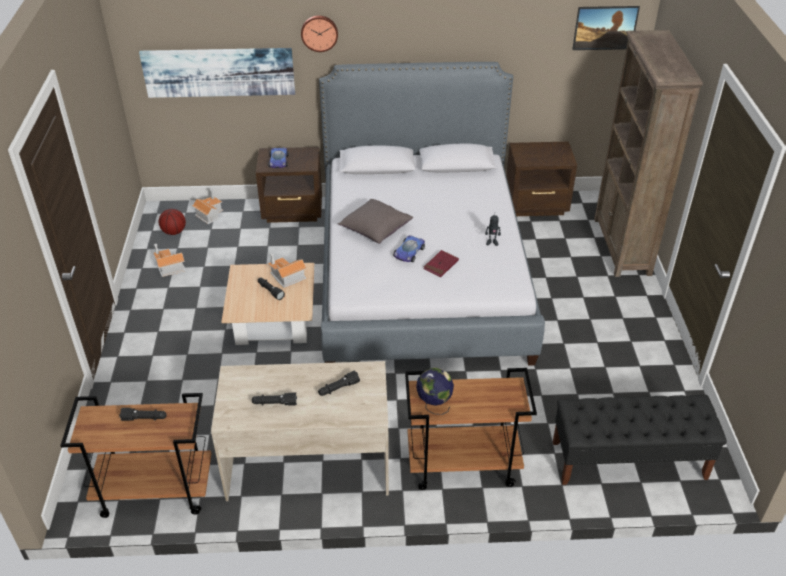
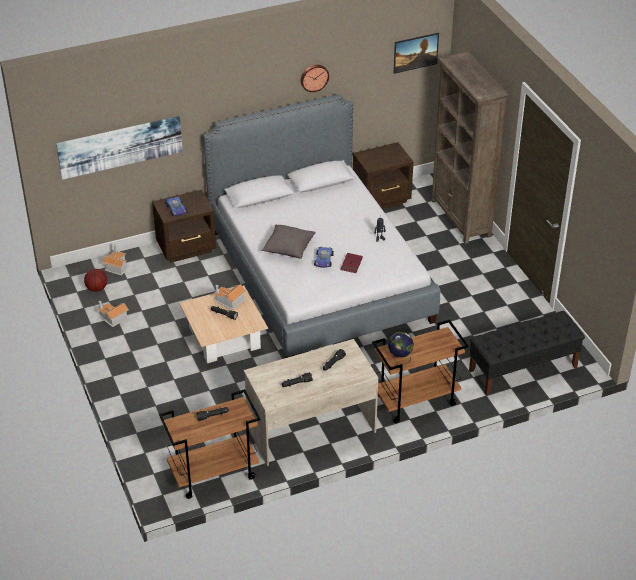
camera: 20 degrees left, 0 degrees up
wall clock [301,16,338,52] -> wall clock moved to [301,65,329,92]

